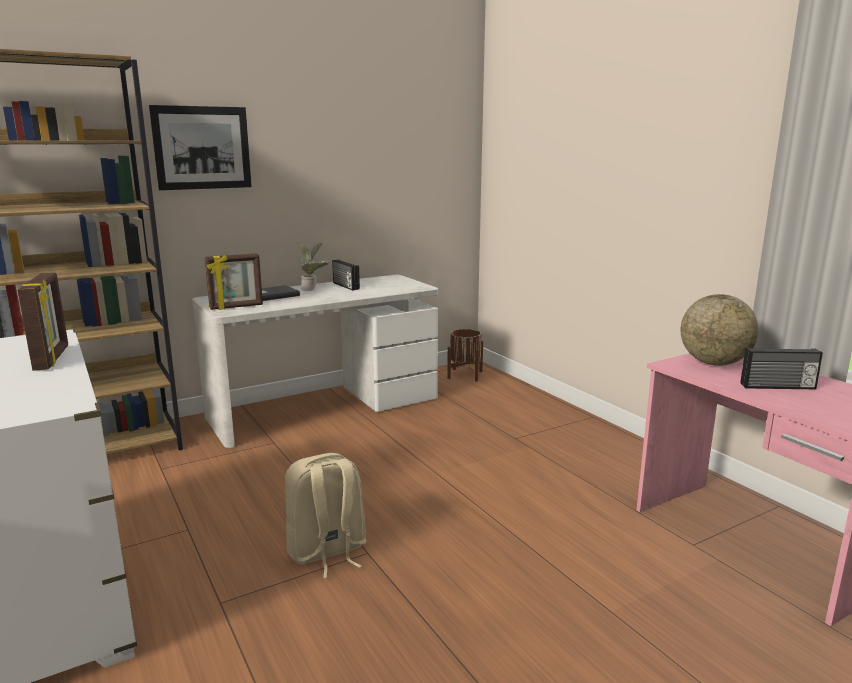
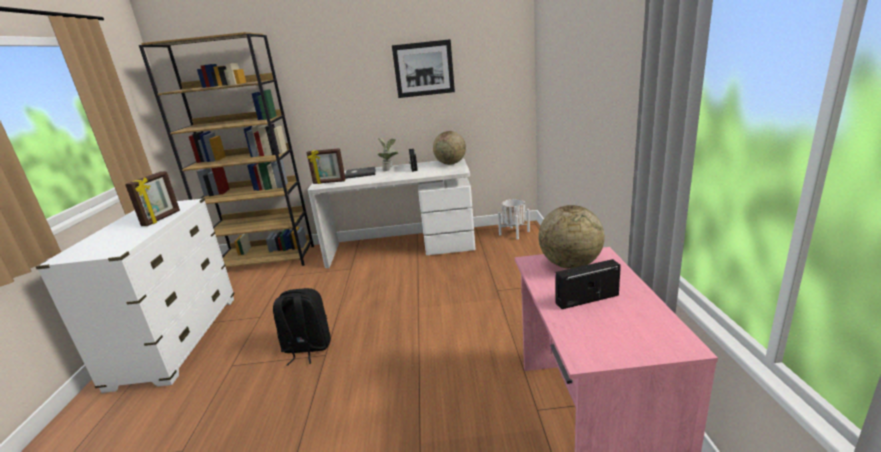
camera: 30 degrees right, 5 degrees up
picture [149,105,252,190] -> picture moved to [392,39,455,98]
beige backpack [285,453,367,578] -> black backpack [273,288,331,366]
brown planter [447,329,483,381] -> white planter [498,199,530,240]
radio [740,348,823,389] -> radio turned 135 degrees clockwise [555,259,621,309]
none -> globe [433,131,466,165]

